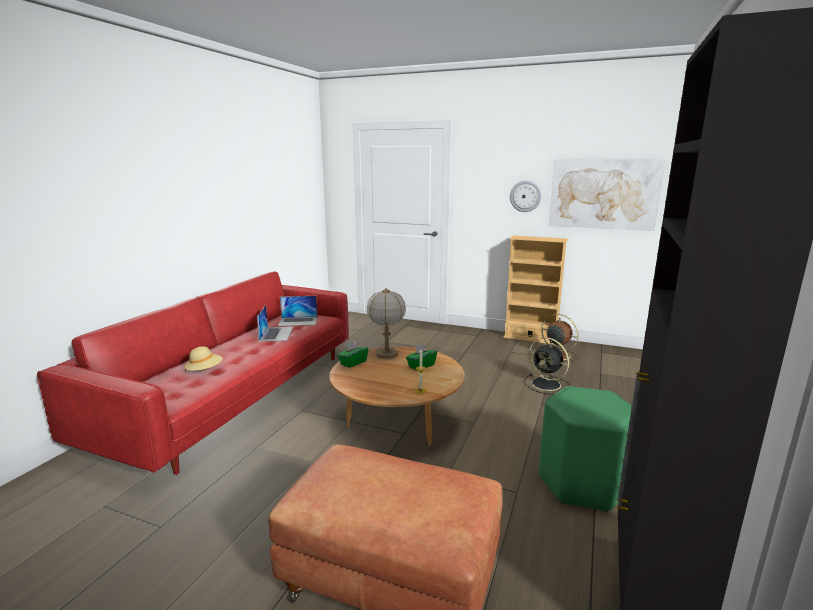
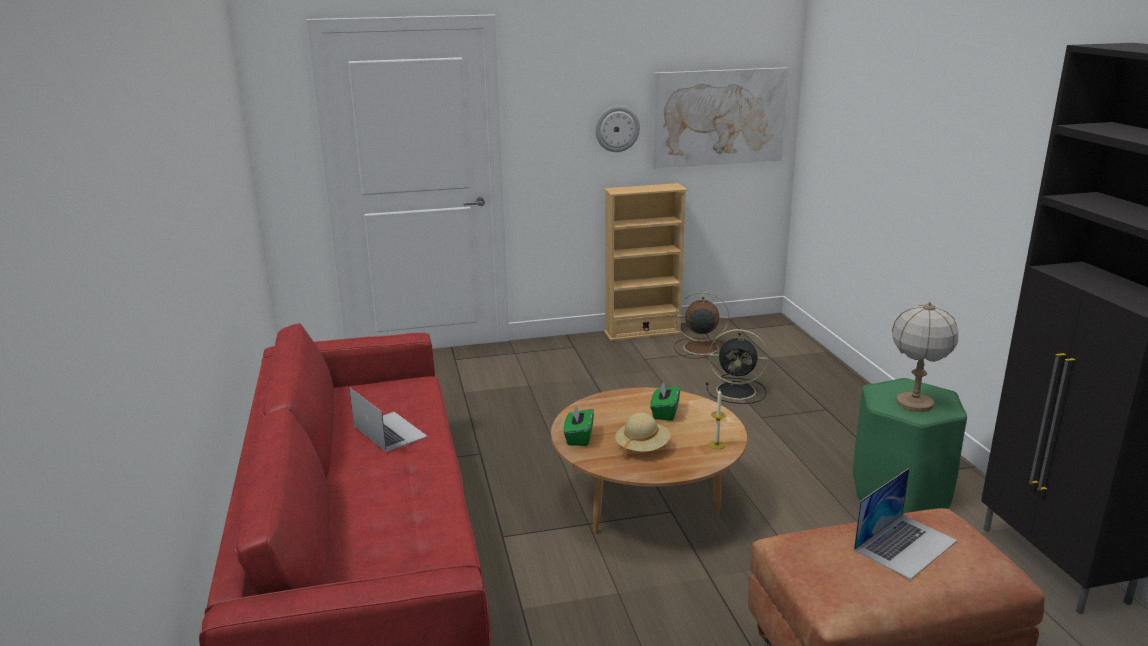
camera: 35 degrees left, 5 degrees up
beige hat [185,346,223,372] -> beige hat moved to [615,413,671,458]
laptop [278,296,318,326] -> laptop moved to [854,468,957,580]
table lamp [367,288,406,359] -> table lamp moved to [892,302,958,412]

